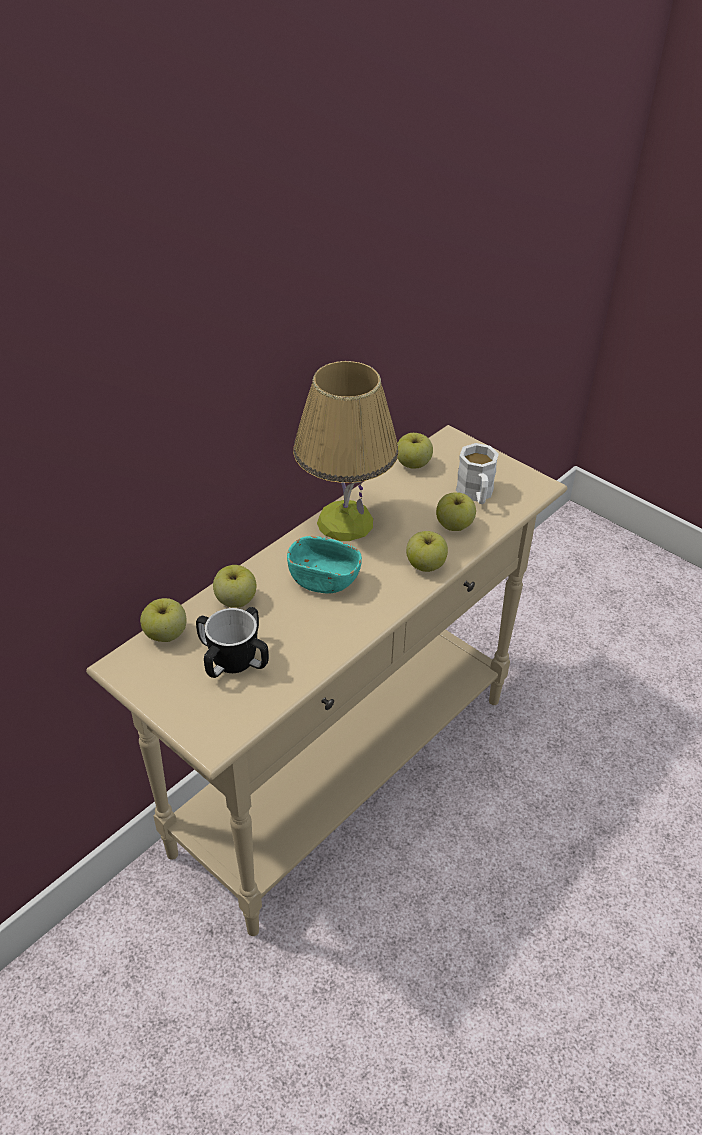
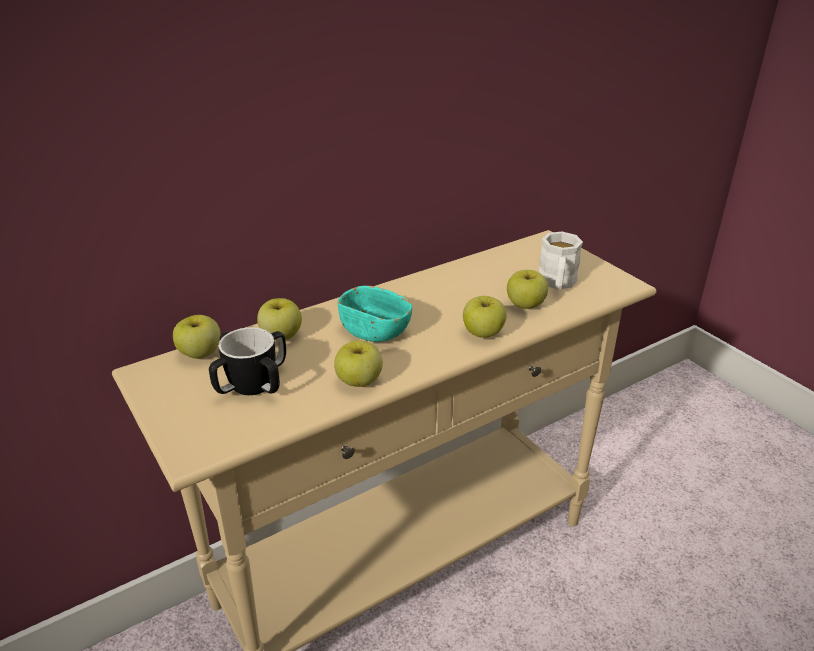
camera: 15 degrees right, 10 degrees down
table lamp [293,361,399,541] -> none
apple [398,433,433,469] -> apple moved to [334,341,383,387]

